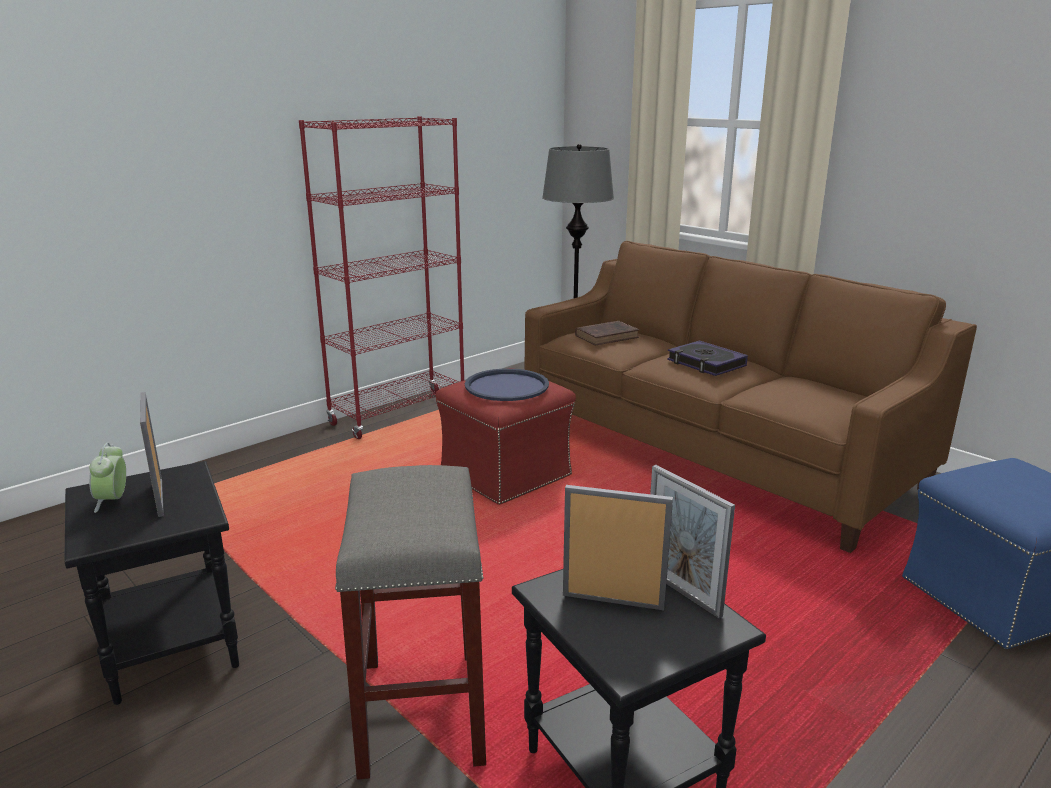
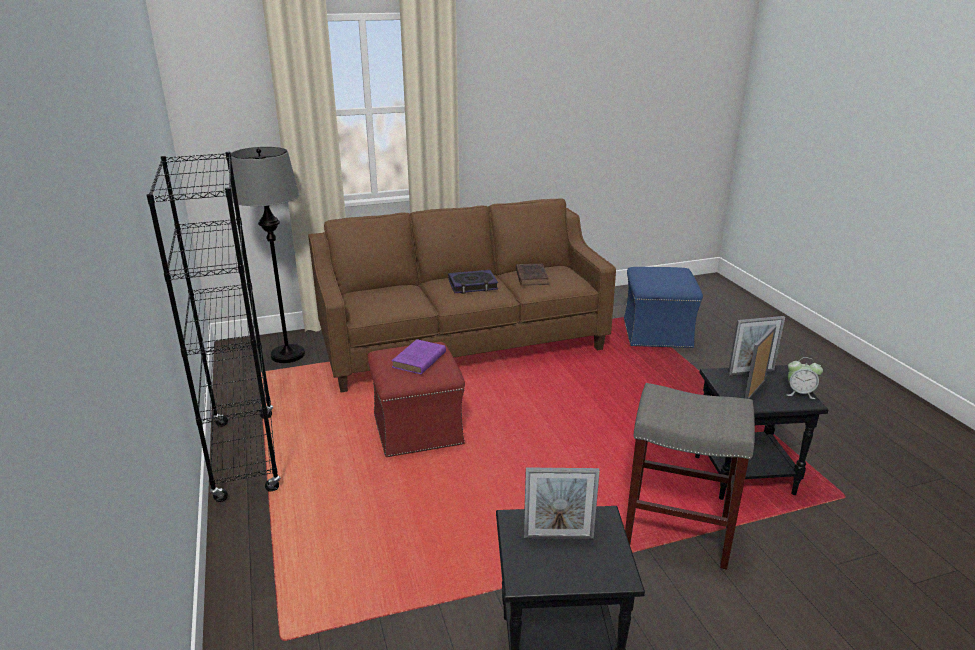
camera: 65 degrees left, 5 degrees up
alarm clock [89,443,126,513] -> alarm clock moved to [787,357,823,399]
red bookcase [299,116,464,439] -> black bookcase [147,152,280,502]
blue tray [465,369,549,401] -> purple book [392,339,446,374]
brown book [575,321,639,346] -> brown book moved to [516,264,549,286]

